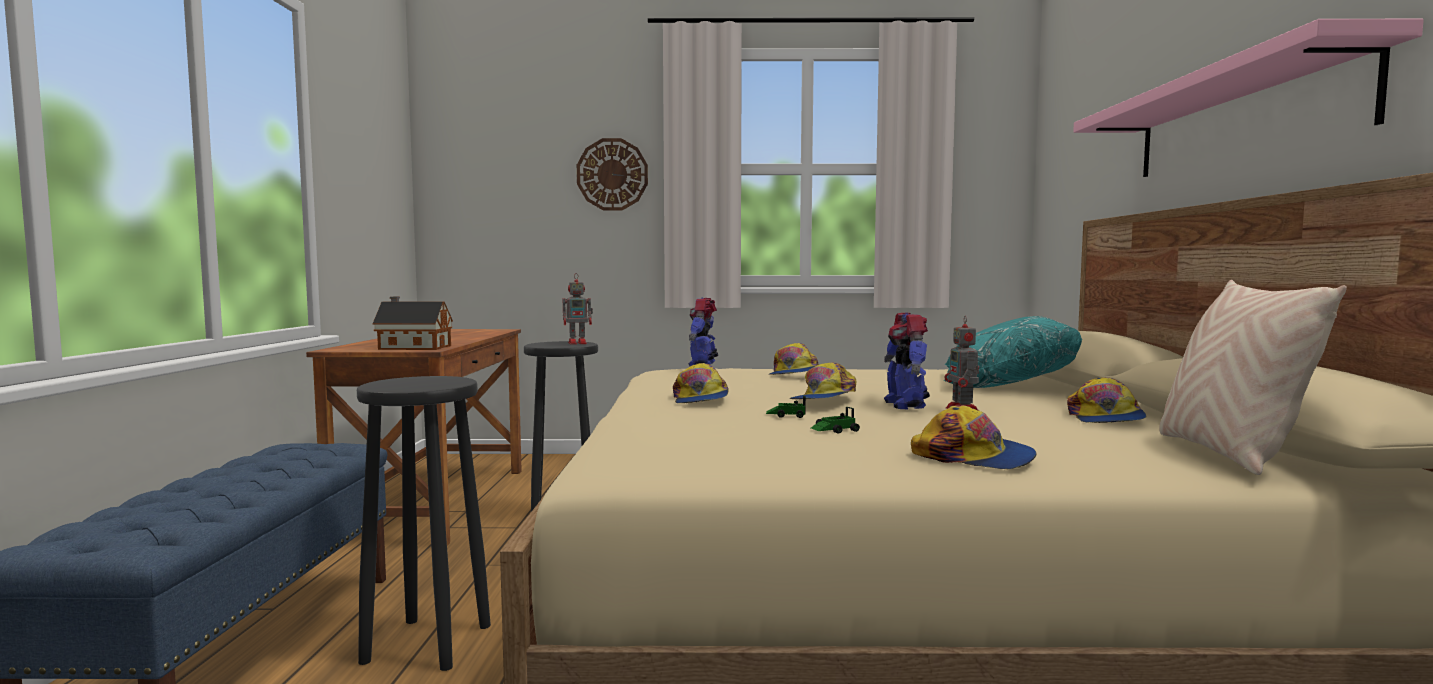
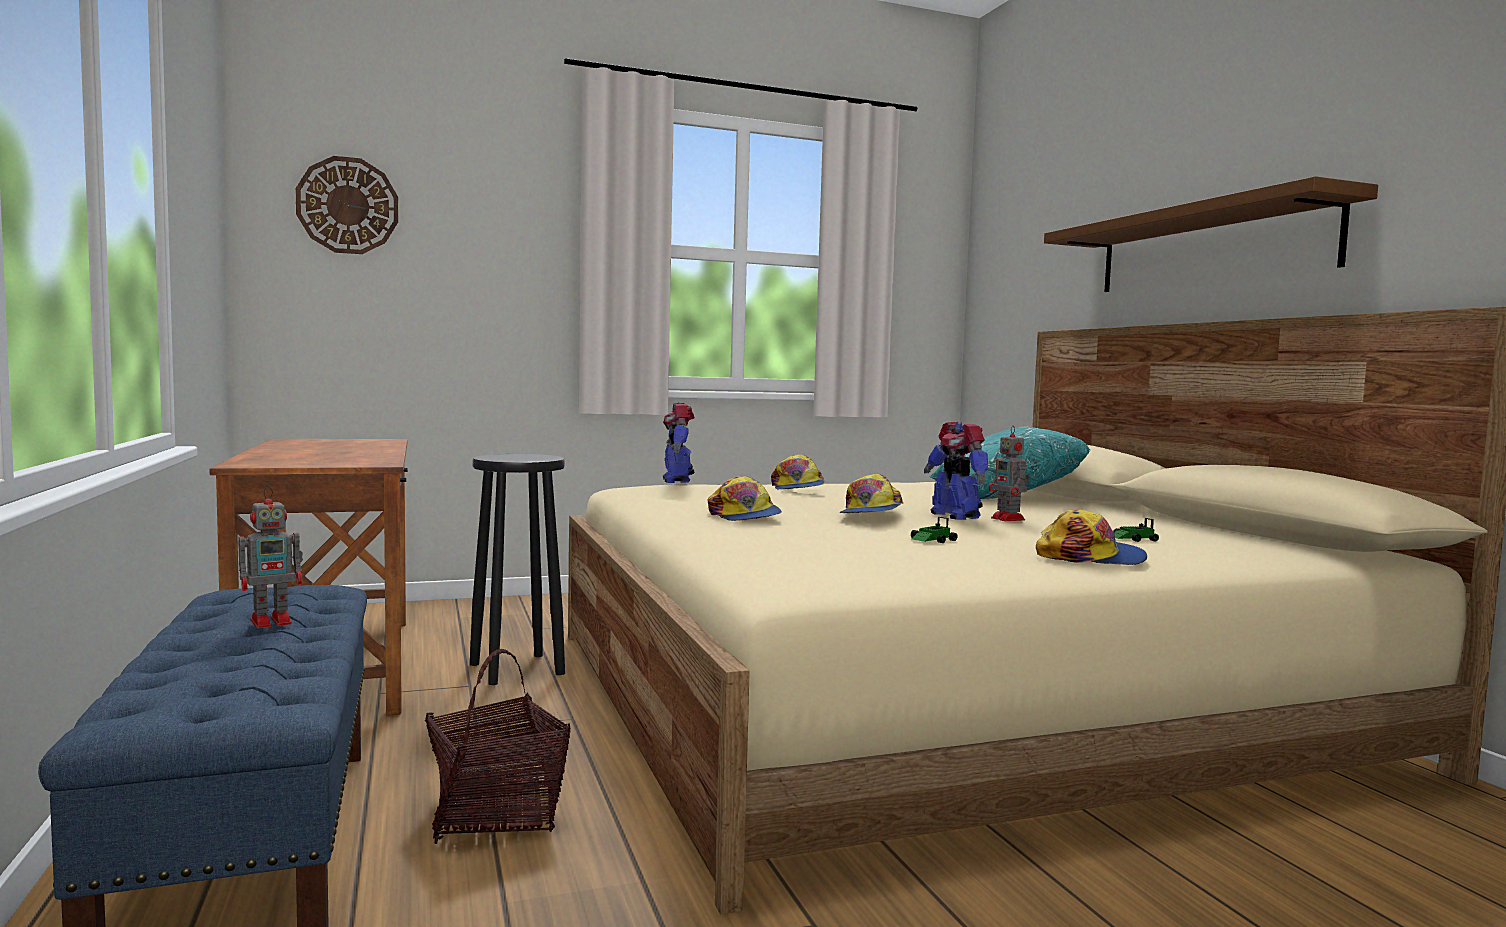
camera: 20 degrees left, 0 degrees up
black stool [357,376,491,671] -> basket [425,649,571,844]
toy house [372,297,453,350] -> none
toy robot [563,273,593,345] -> toy robot moved to [238,487,303,628]
wall clock [577,138,648,211] -> wall clock moved to [296,156,398,254]
toy car [766,396,806,418] -> toy car moved to [1113,518,1159,542]
cap [1067,378,1146,423] -> none
pink shelf [1073,19,1424,177] -> brown shelf [1044,176,1378,292]
beige pillow [1159,280,1347,475] -> none

